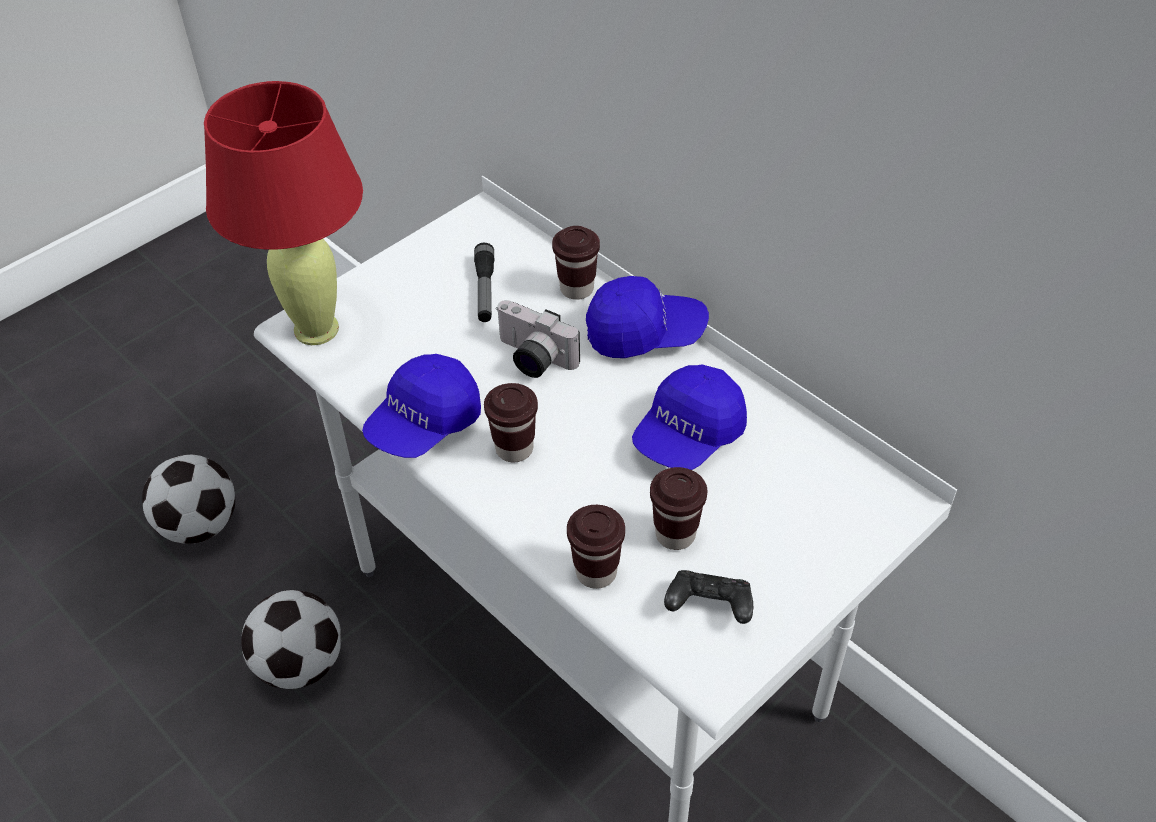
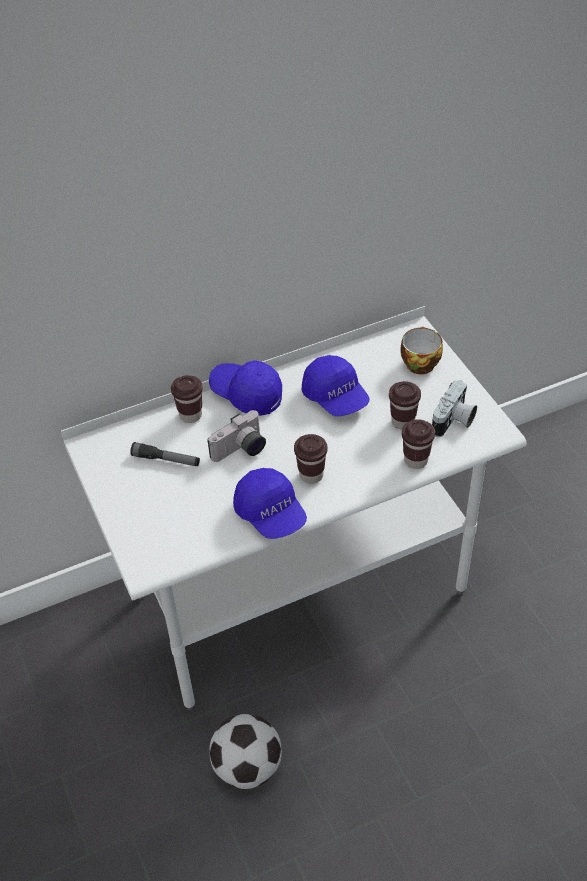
camera: 70 degrees left, 0 degrees up
football [142,455,235,544] -> none
red table lamp [204,81,363,345] -> none
blue cap [586,276,709,358] -> blue cap turned 75 degrees counterclockwise [209,360,282,416]
black game controller [664,570,753,624] -> camera [432,380,477,437]
none -> cup [401,327,443,374]

